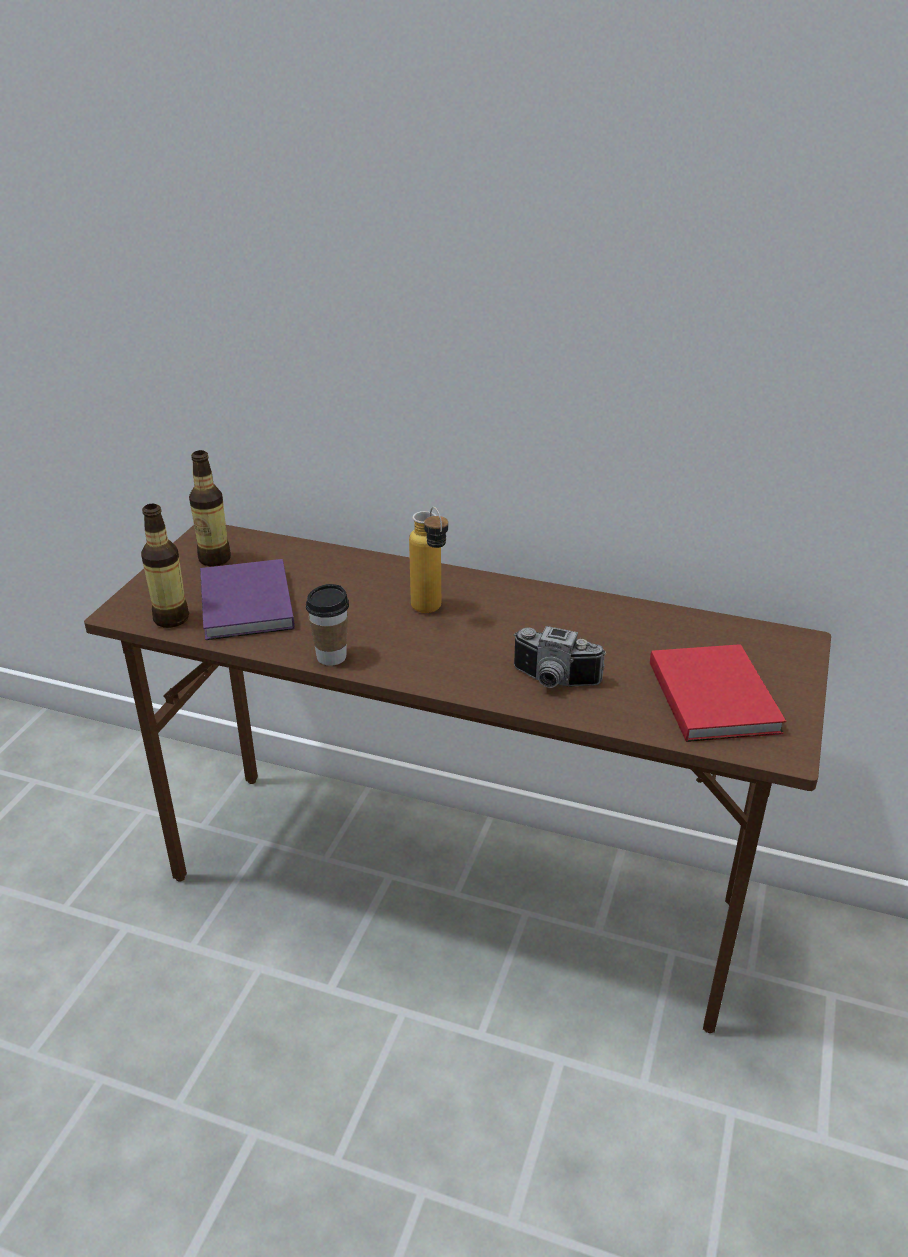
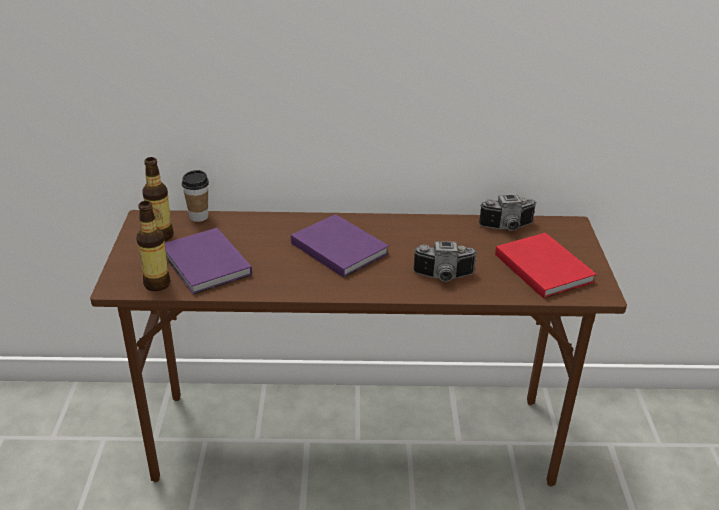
camera: 20 degrees left, 0 degrees up
cup [306,584,349,666] -> cup moved to [182,170,209,222]
bottle [409,507,448,613] -> purple book [291,214,389,278]
none -> camera [479,195,536,231]

